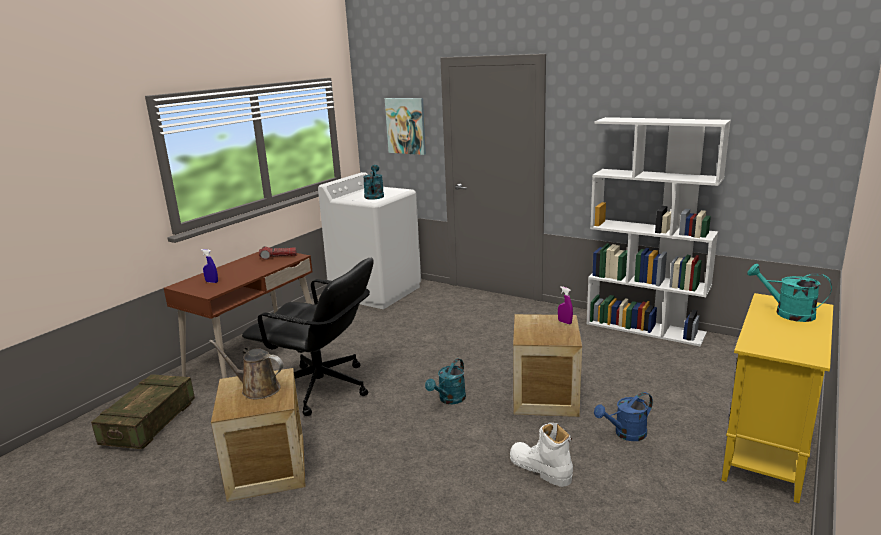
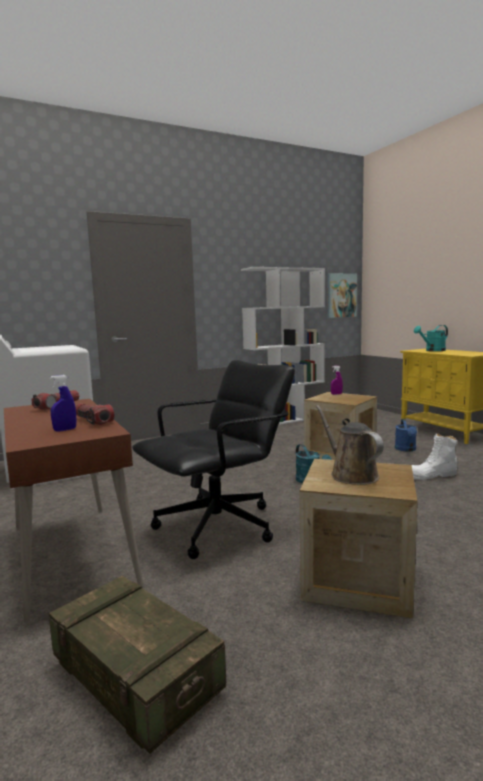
camera: 60 degrees left, 10 degrees down
brown watering can [209,340,283,399] -> brown watering can turned 105 degrees clockwise [316,405,384,485]
turquoise watering can [363,165,384,200] -> none
picture [385,98,426,155] -> picture moved to [328,273,357,318]
none -> flashlight [75,404,115,425]

